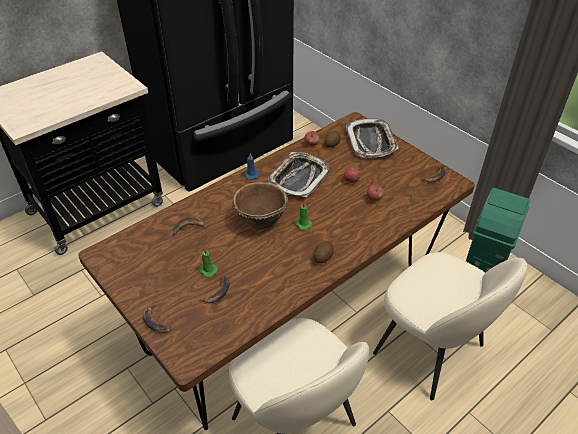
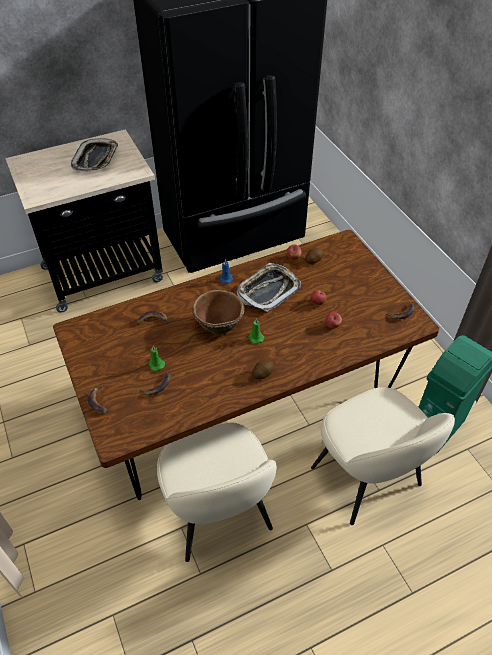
camera: 15 degrees right, 5 degrees up
tray [346,118,399,158] -> tray moved to [71,138,118,172]

